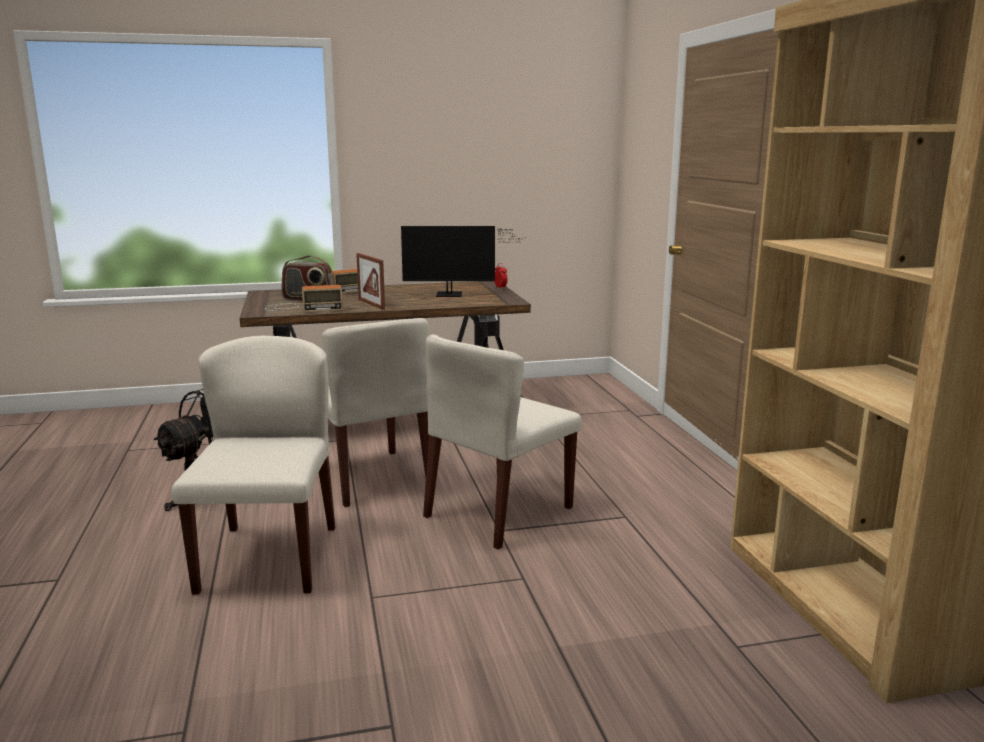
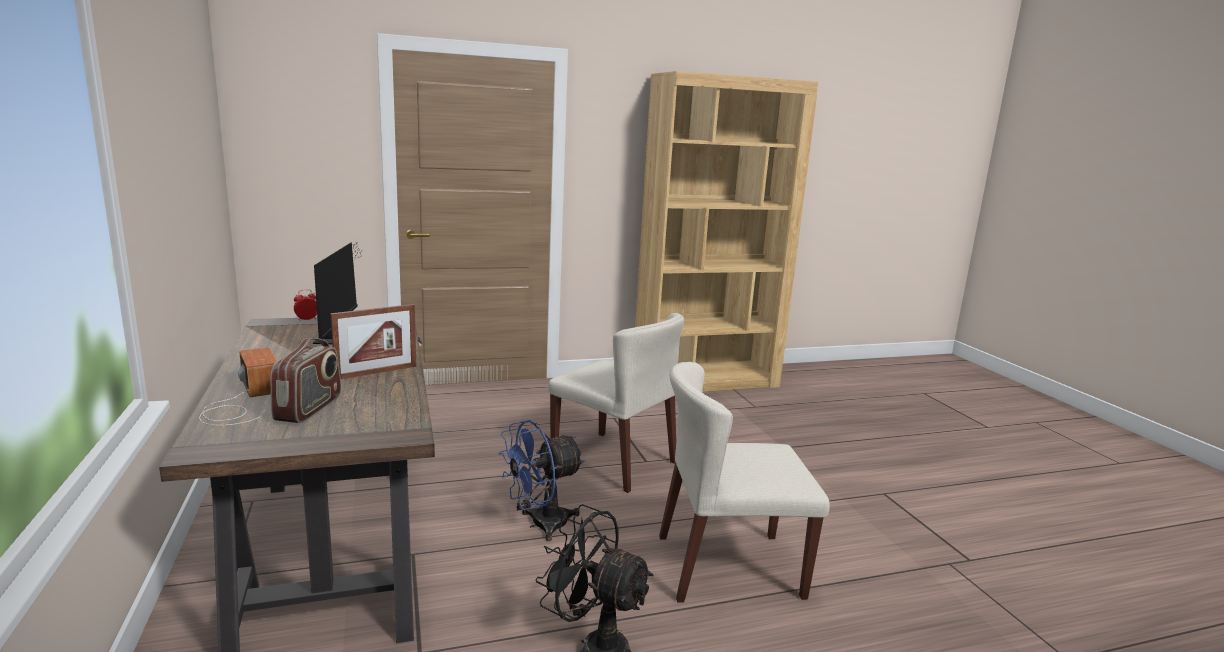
camera: 95 degrees left, 0 degrees up
radio [265,285,343,312] -> none
beige chair [322,318,429,507] -> blue fan [499,420,584,541]

